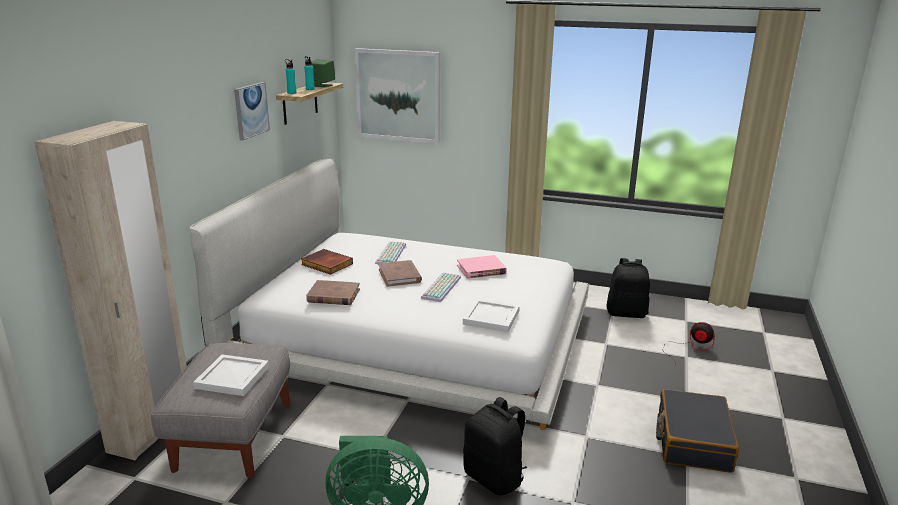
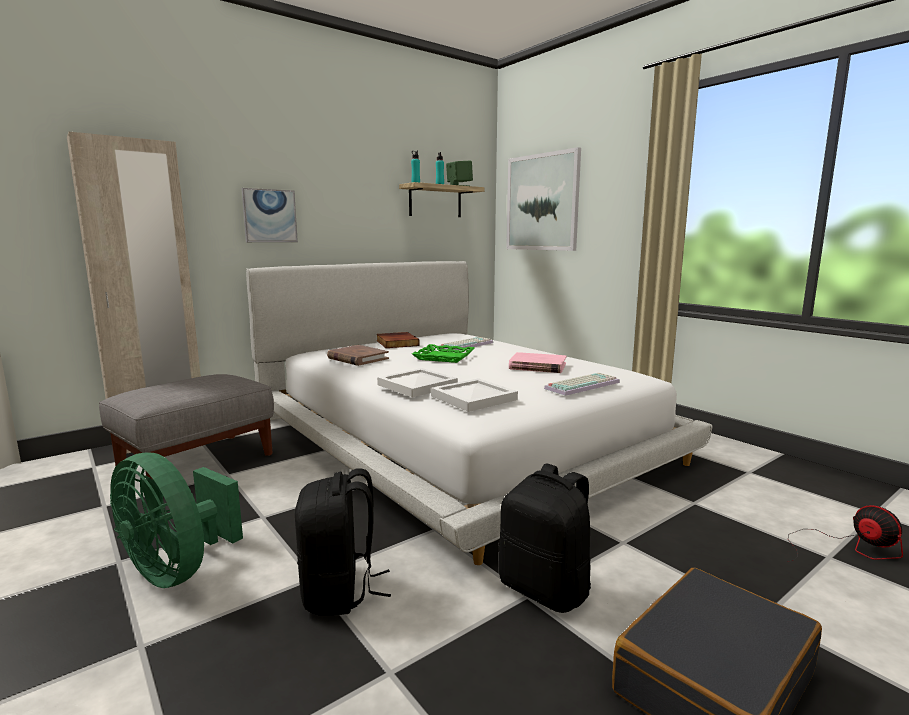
camera: 35 degrees right, 10 degrees down
white tray [193,354,269,396] -> white tray moved to [377,368,458,397]
picture [234,82,270,141] -> picture moved to [241,188,298,242]
brown book [379,260,422,287] -> green tray [412,344,475,363]
keyboard [421,272,461,302] -> keyboard moved to [544,373,620,396]
black backpack [606,258,650,318] -> black backpack moved to [498,463,591,613]

